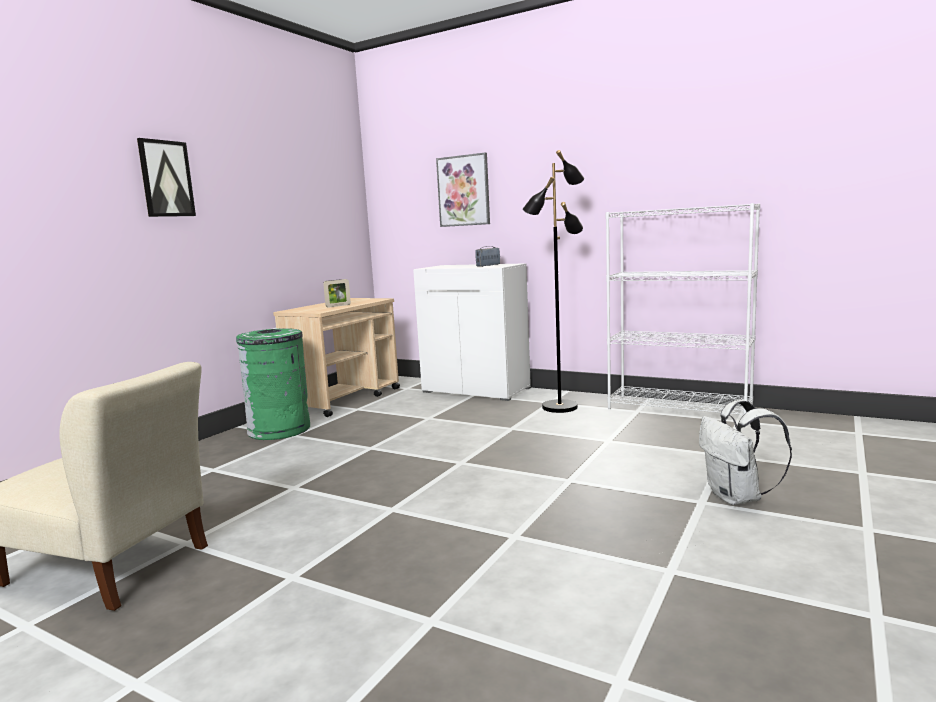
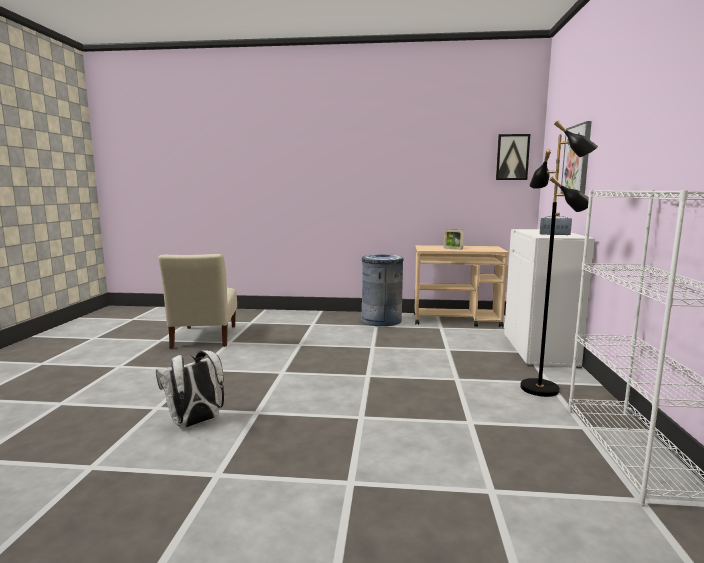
camera: 65 degrees right, 0 degrees up
picture [137,138,196,217] -> picture moved to [496,134,530,180]
green trash can [236,328,310,440] -> grey trash can [361,254,403,327]
white backpack [699,400,792,505] -> white backpack moved to [156,350,224,428]

